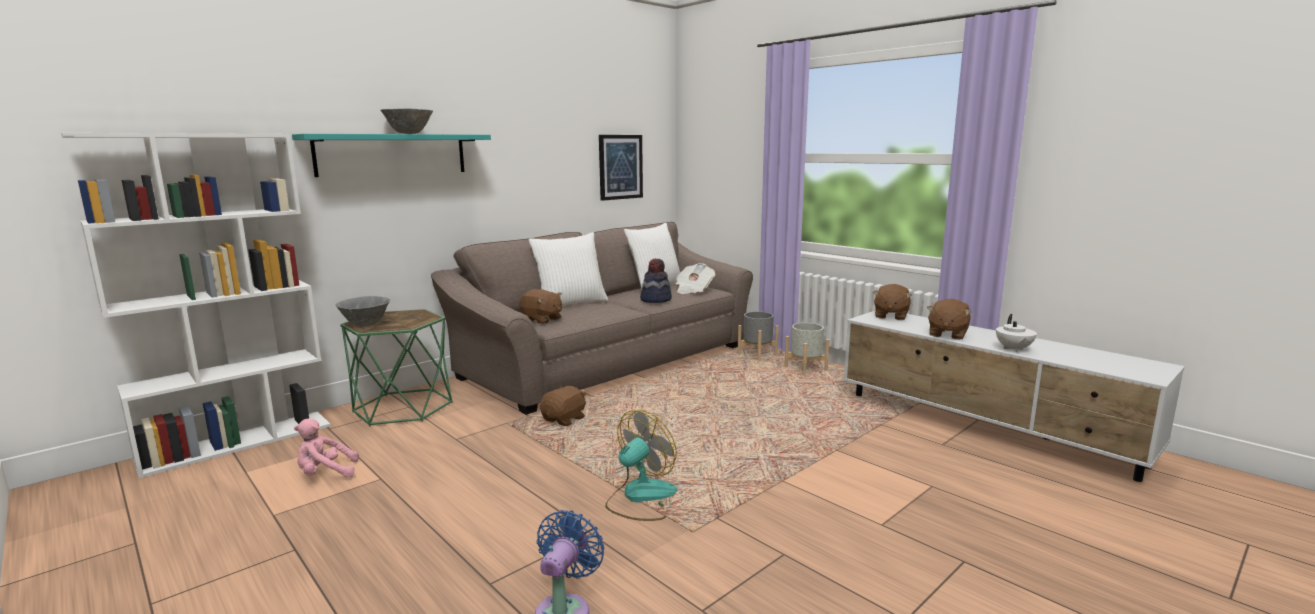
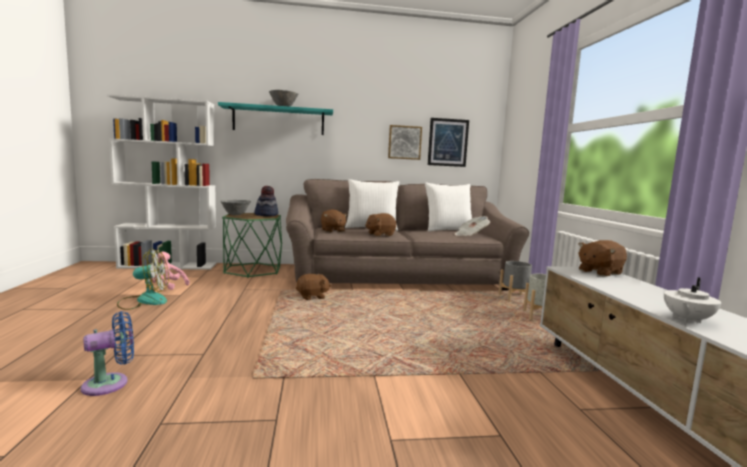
camera: 35 degrees right, 5 degrees down
fan [605,410,677,521] -> fan moved to [117,249,169,310]
hat [640,259,672,303] -> hat moved to [254,186,278,216]
brown plush toy [927,299,972,340] -> brown plush toy moved to [365,213,396,236]
none -> picture [388,125,422,160]

